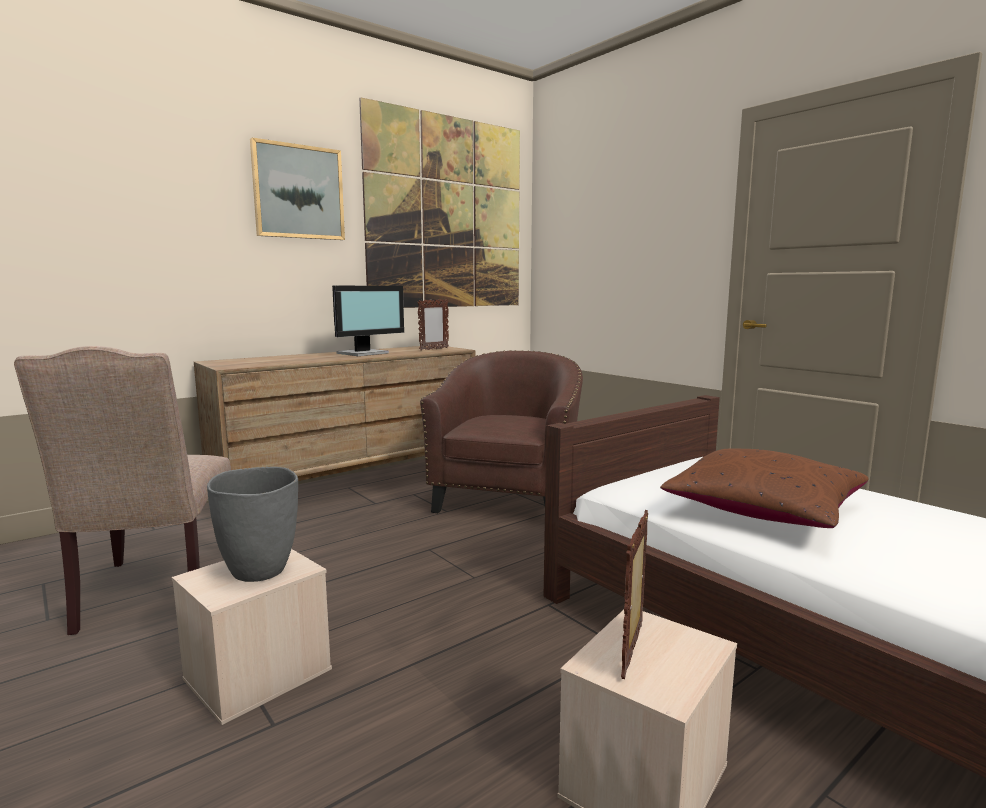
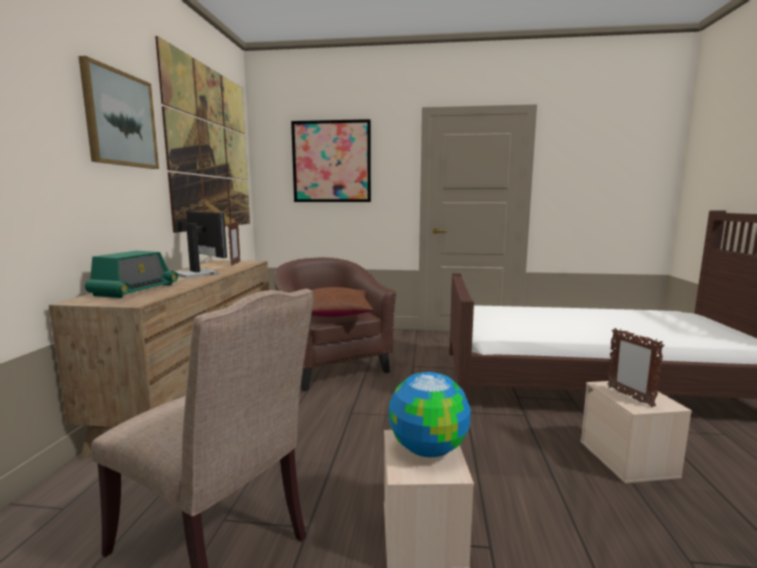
camera: 45 degrees left, 0 degrees up
grey vase [207,467,298,582] -> globe [389,372,471,457]
monitor [332,286,404,356] -> monitor turned 45 degrees counterclockwise [174,212,227,278]
brown pillow [660,449,868,528] -> brown pillow moved to [311,287,373,317]
none -> radio [85,251,178,298]
none -> picture [291,119,371,202]

